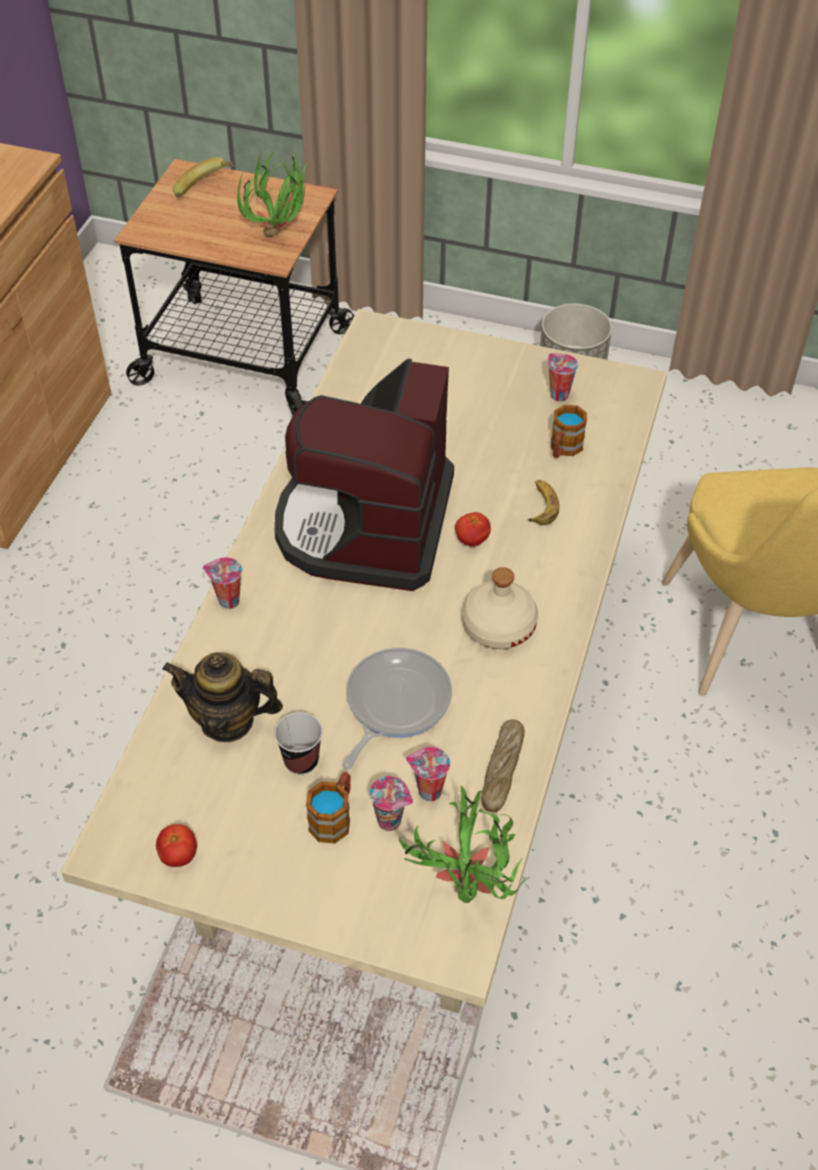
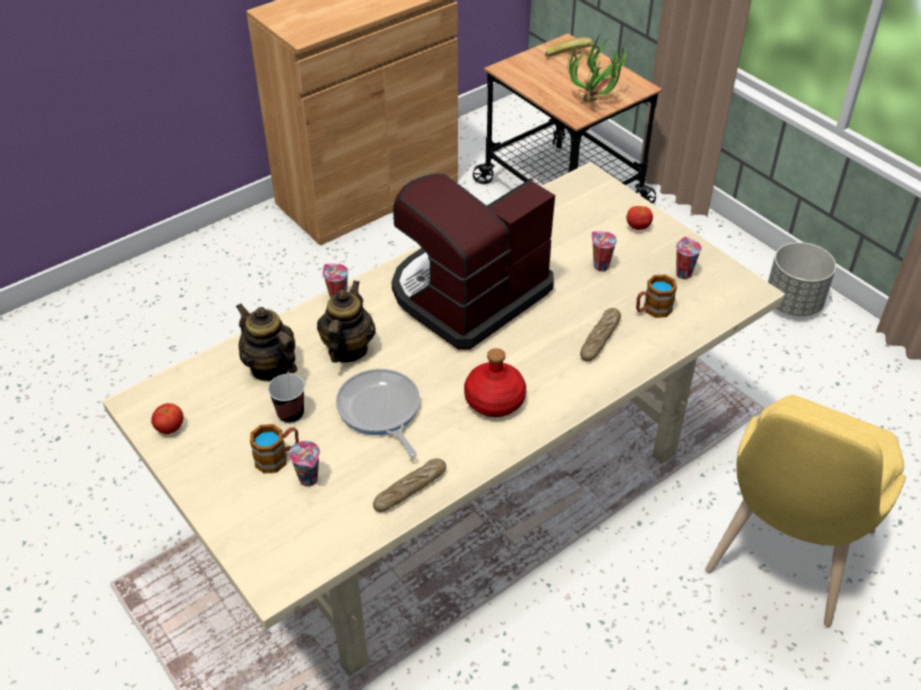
camera: 35 degrees right, 5 degrees down
frying pan [342,648,452,769] -> frying pan turned 90 degrees counterclockwise [336,369,420,457]
potted plant [399,786,530,903] -> none
cup [406,747,450,802] -> cup moved to [592,231,617,271]
tomato [455,512,491,546] -> tomato moved to [627,206,653,230]
beige bottle [462,567,538,649] -> red bottle [464,348,526,417]
banana [528,480,559,525] -> bread [580,308,621,362]
none -> teapot [317,280,376,363]

